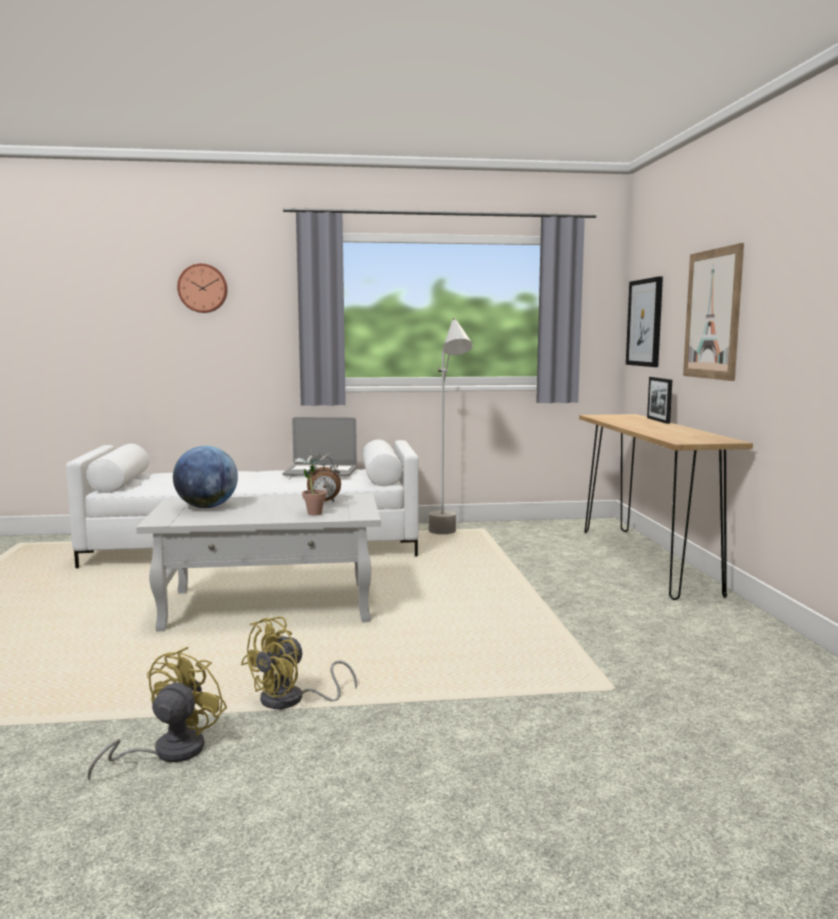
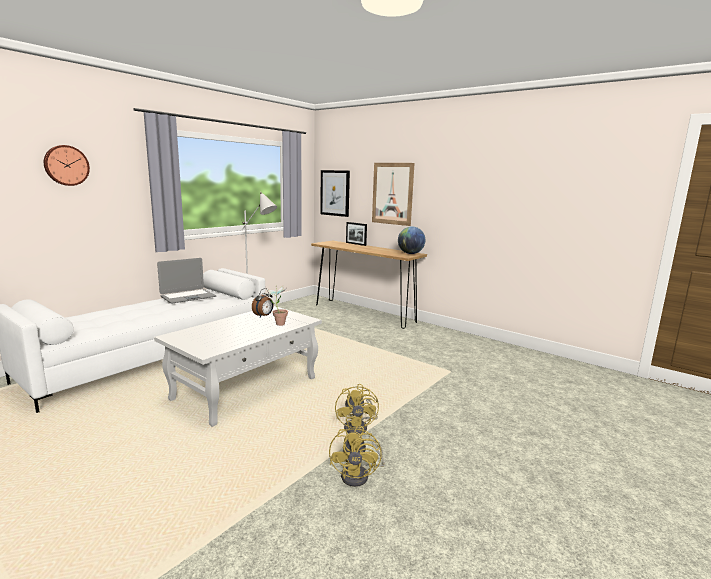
camera: 45 degrees left, 5 degrees up
yellow fan [88,647,227,781] -> yellow fan turned 150 degrees counterclockwise [329,425,385,487]
globe [173,446,238,508] -> globe moved to [398,227,425,254]

